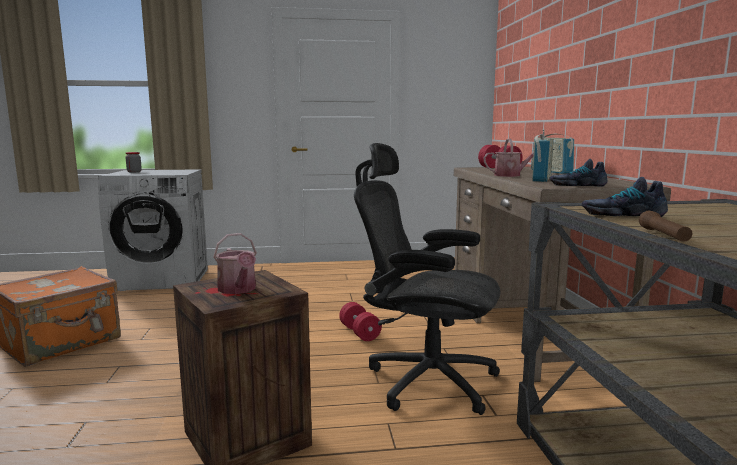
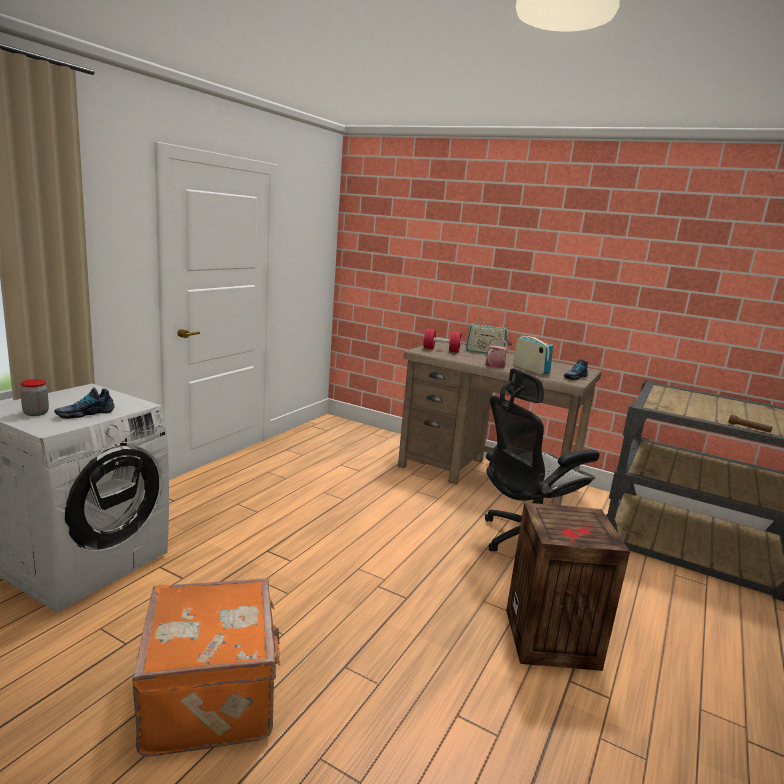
camera: 55 degrees left, 5 degrees up
watering can [213,233,257,294] -> none
red dumbbell [339,302,382,341] -> none
shoe [582,177,668,217] -> shoe moved to [54,387,115,419]

